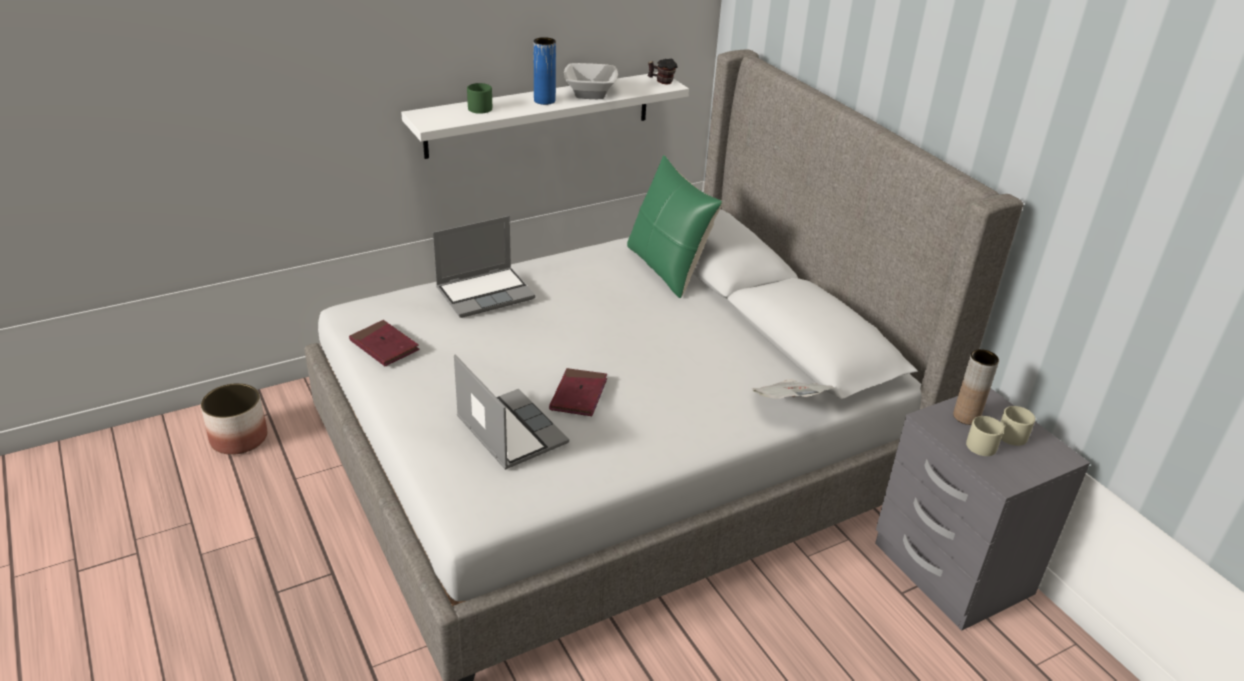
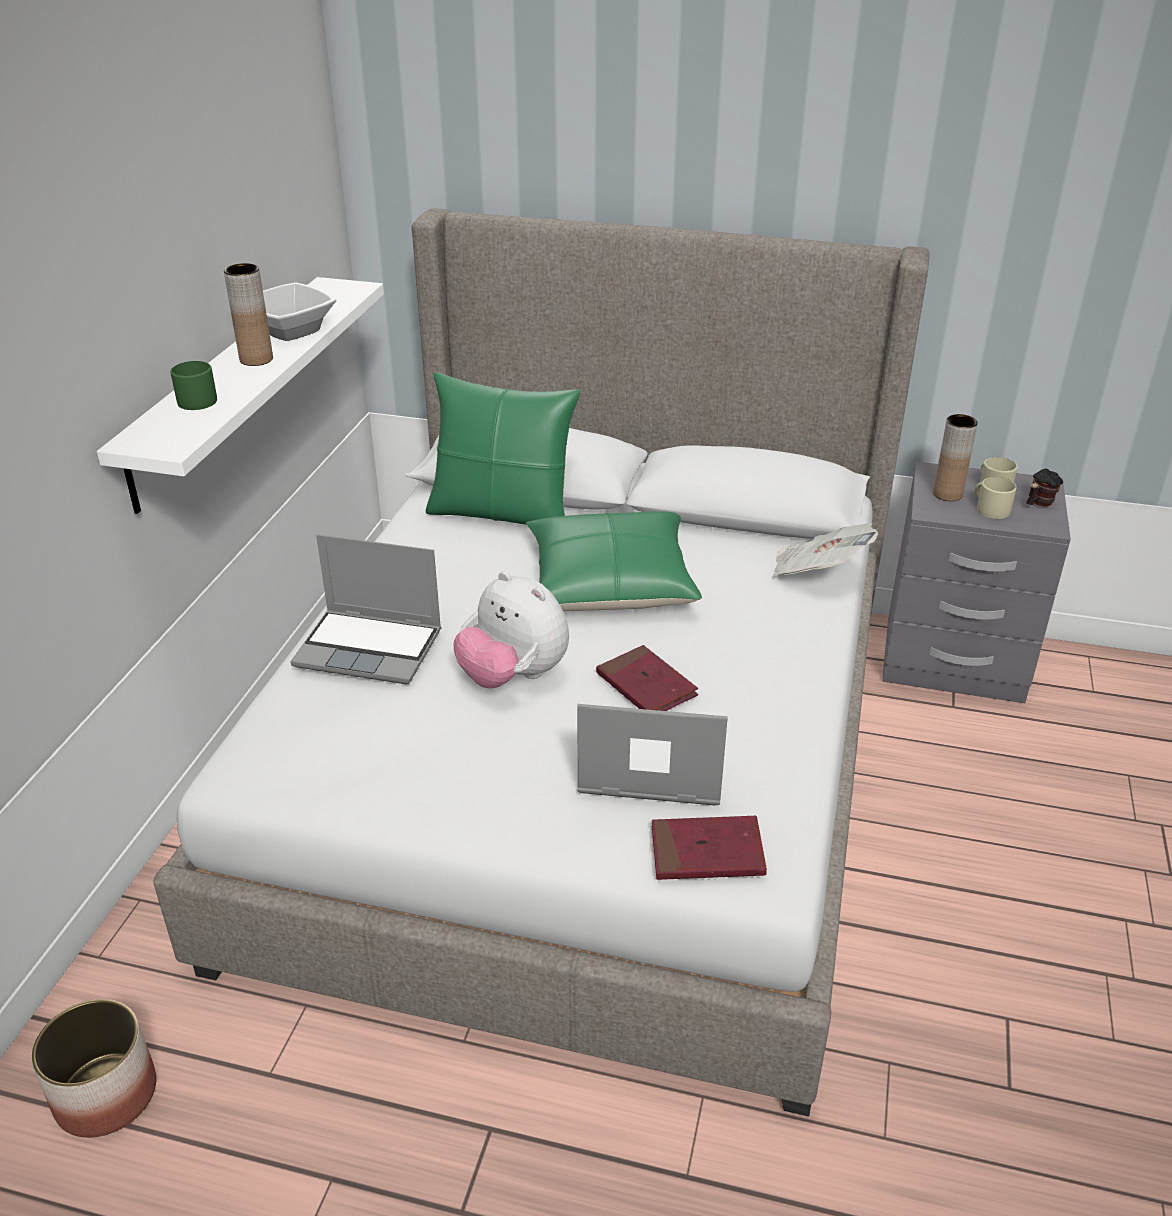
camera: 45 degrees left, 0 degrees up
red book [349,320,420,366] -> red book moved to [652,816,767,880]
laptop [433,216,535,318] -> laptop turned 90 degrees clockwise [290,534,441,684]
blue vase [534,37,556,105] -> brown vase [224,263,273,366]
mug [648,59,678,84] -> mug moved to [1026,469,1063,506]
none -> plush toy [453,571,569,688]
none -> green pillow [526,511,702,611]

